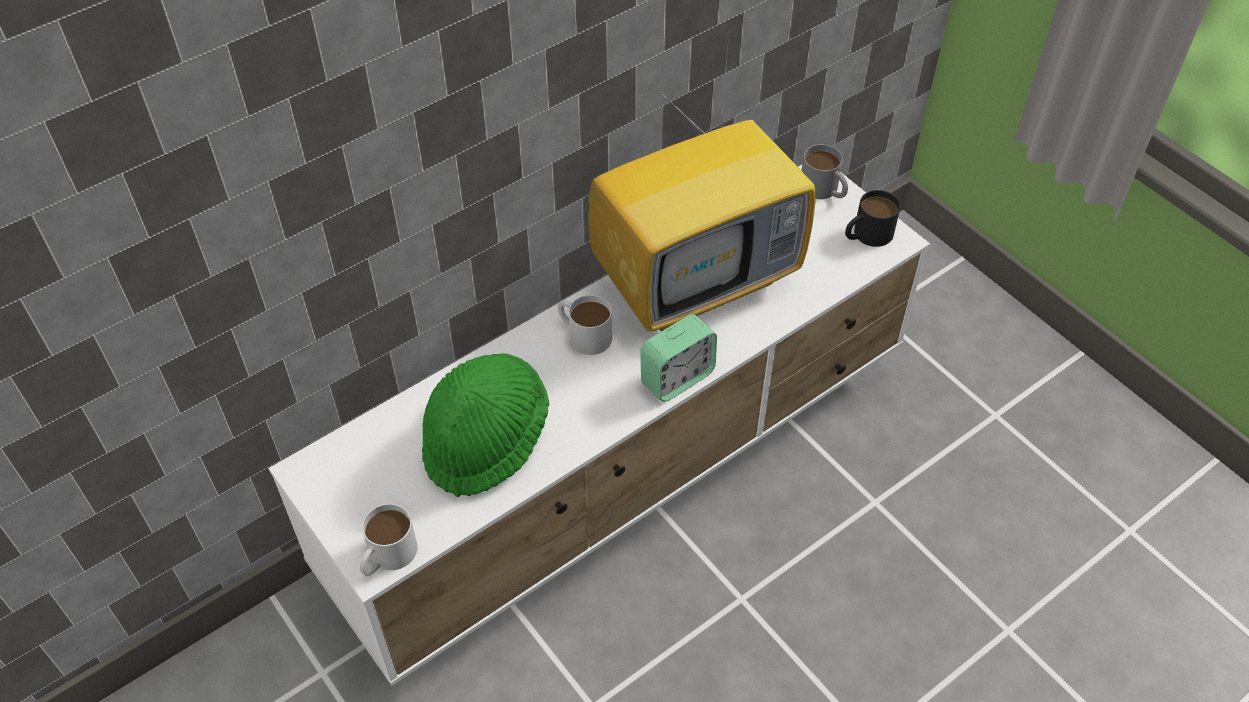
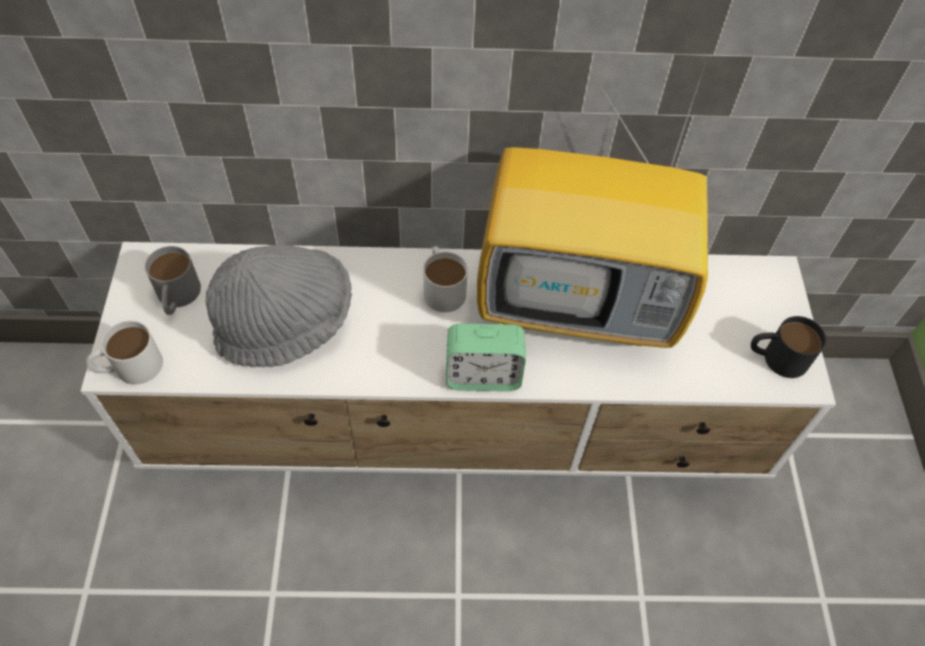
camera: 35 degrees right, 5 degrees up
green hat [422,353,549,497] -> grey hat [205,245,352,367]
grey mug [802,144,848,199] -> grey mug moved to [145,246,201,315]

